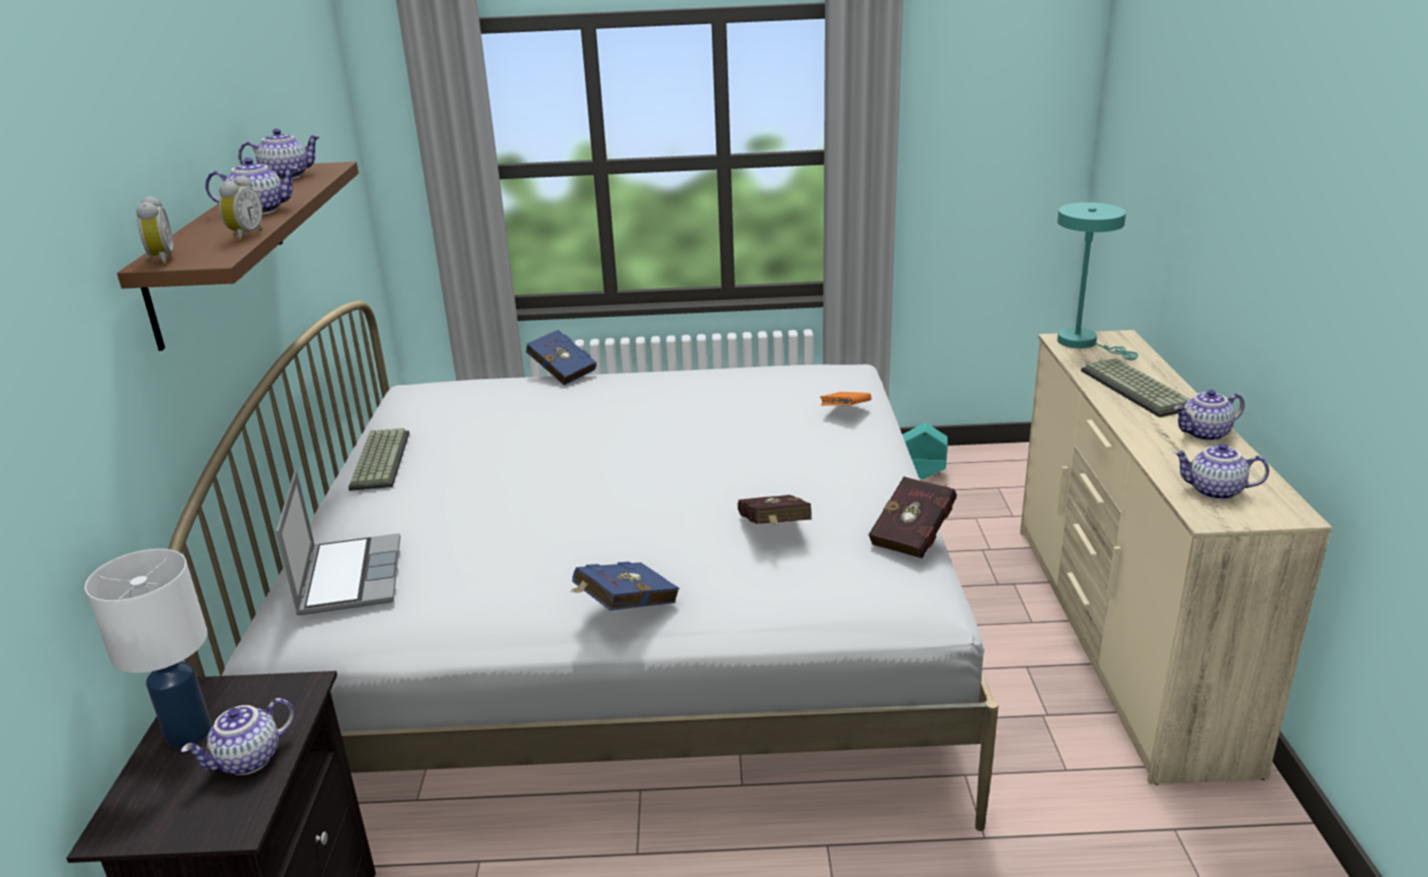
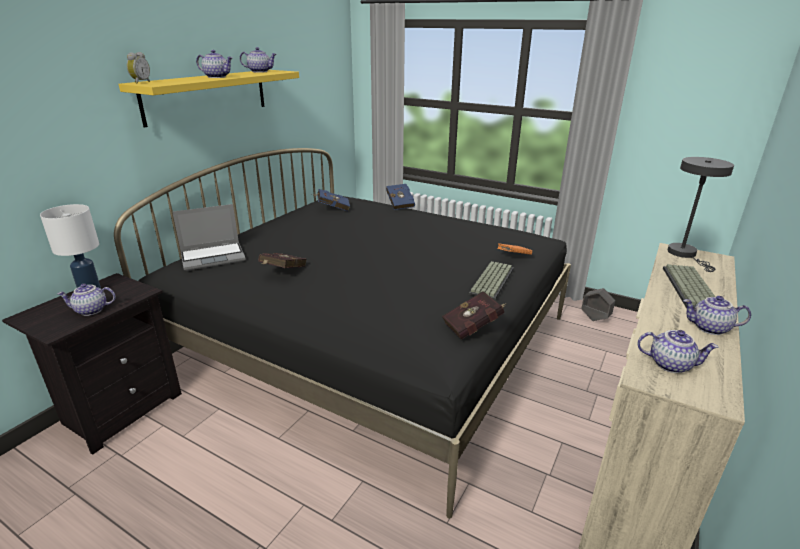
camera: 30 degrees right, 0 degrees up
brown shelf [117,162,359,351] -> yellow shelf [119,70,299,128]
white bed [168,300,999,831] -> black bed [114,148,571,519]
alarm clock [219,175,263,241] -> none
laptop [276,470,400,615] -> laptop turned 45 degrees clockwise [172,204,246,271]
keyboard [348,428,409,491] -> keyboard moved to [469,261,514,300]
blue book [570,562,679,610] -> blue book moved to [312,189,350,211]
red book [738,495,812,525] -> red book moved to [258,253,307,268]
turquoise planter [902,422,948,480] -> grey planter [581,288,615,321]
turquoise table lamp [1057,202,1138,360] -> grey table lamp [668,157,734,272]
teapot [1173,443,1269,500] -> teapot turned 150 degrees clockwise [638,330,719,373]

